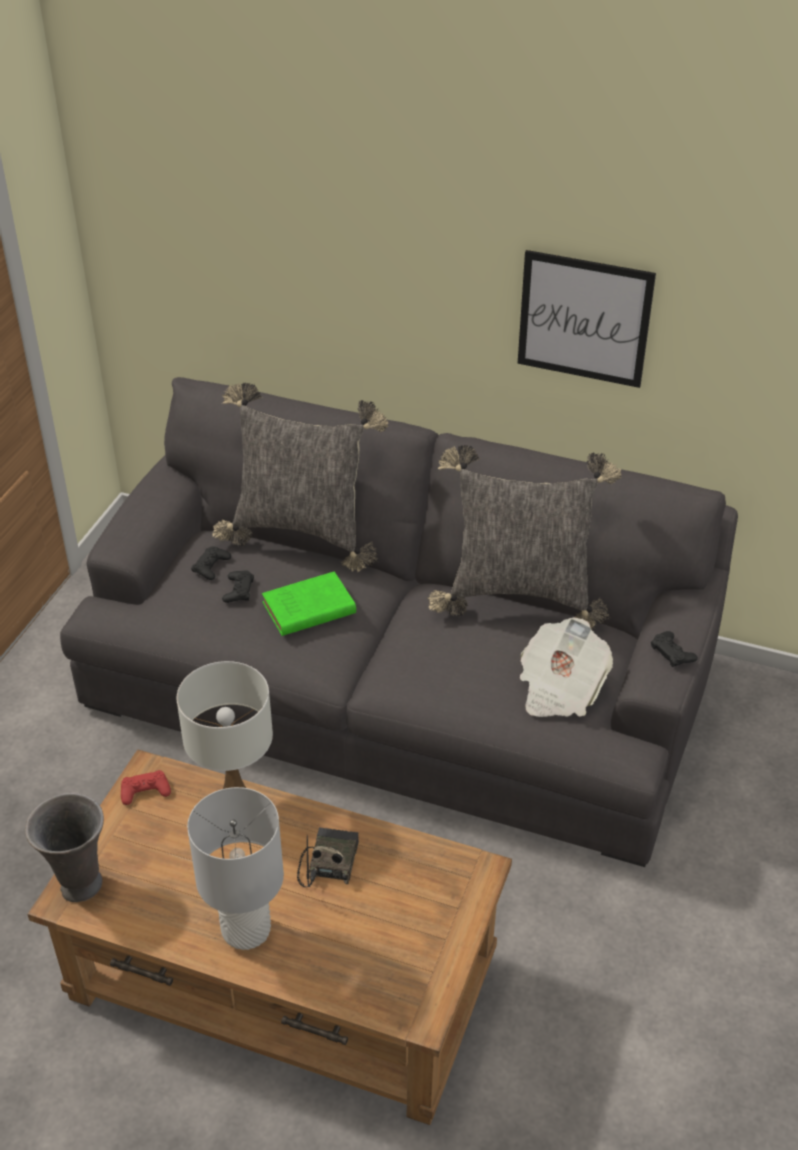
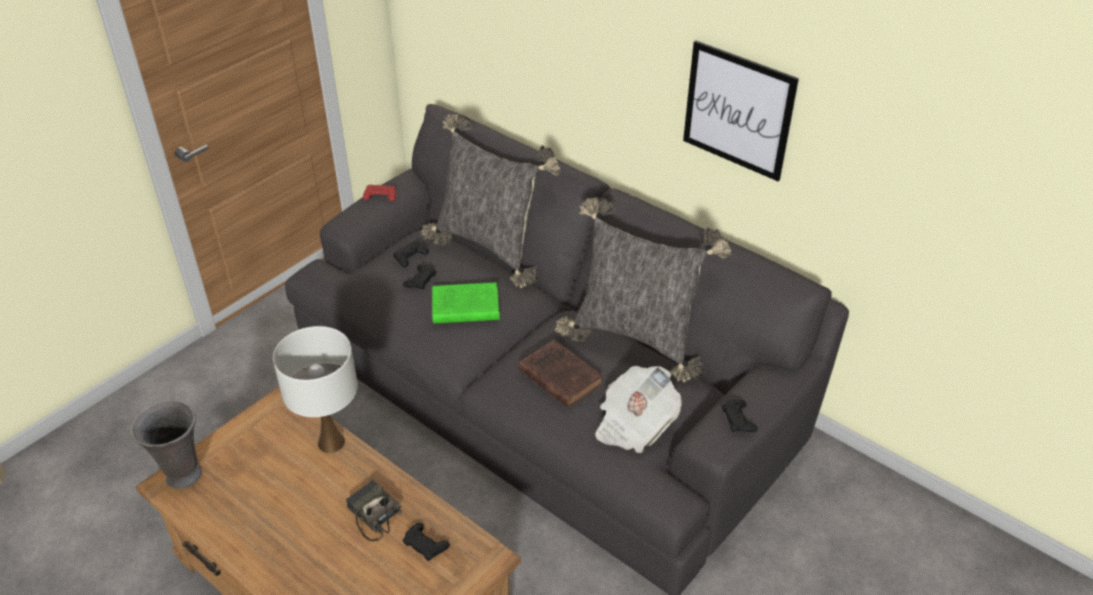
camera: 20 degrees right, 0 degrees up
red game controller [121,770,171,805] -> red game controller moved to [363,185,396,201]
grey table lamp [187,787,284,950] -> none
radio [297,827,359,887] -> radio turned 75 degrees counterclockwise [346,480,402,541]
none -> black game controller [403,523,450,561]
none -> brown book [518,340,603,408]

